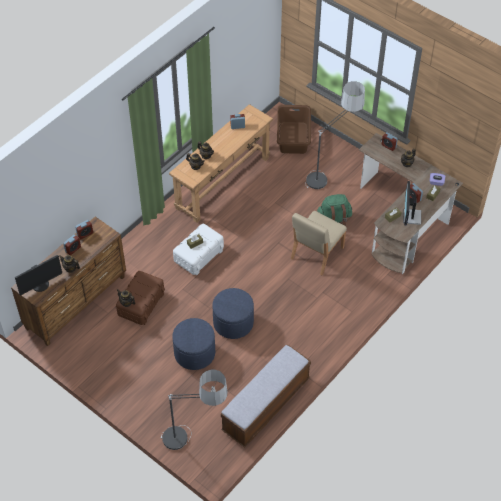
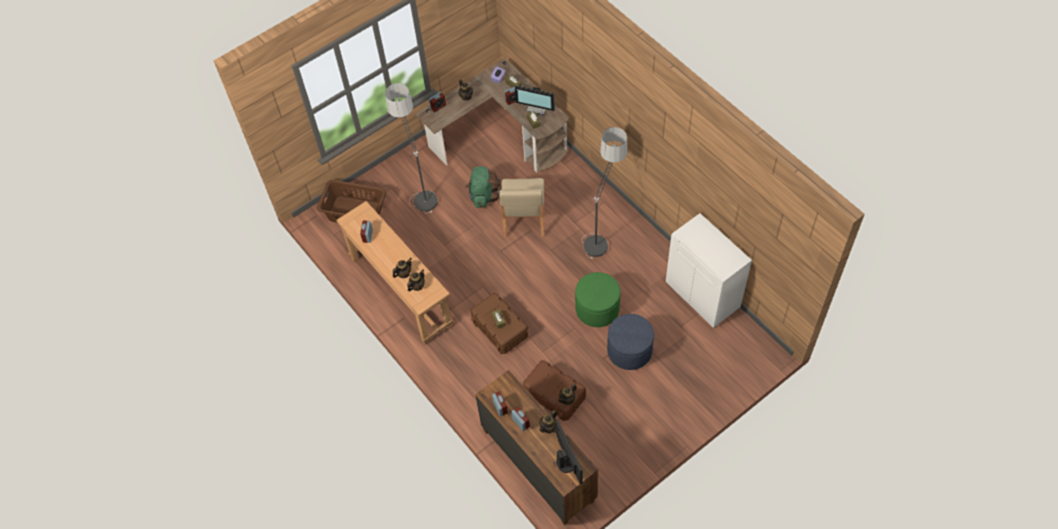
camera: 75 degrees left, 5 degrees up
floor lamp [160,370,227,450] -> floor lamp moved to [582,127,628,259]
white storage box [173,224,224,276] -> brown storage box [471,293,528,354]
blue ottoman [212,288,254,339] -> green ottoman [575,272,621,327]
bench [221,344,311,447] -> white cabinet [666,213,752,328]
beige chair [291,211,347,275] -> beige chair turned 45 degrees clockwise [499,178,544,238]

